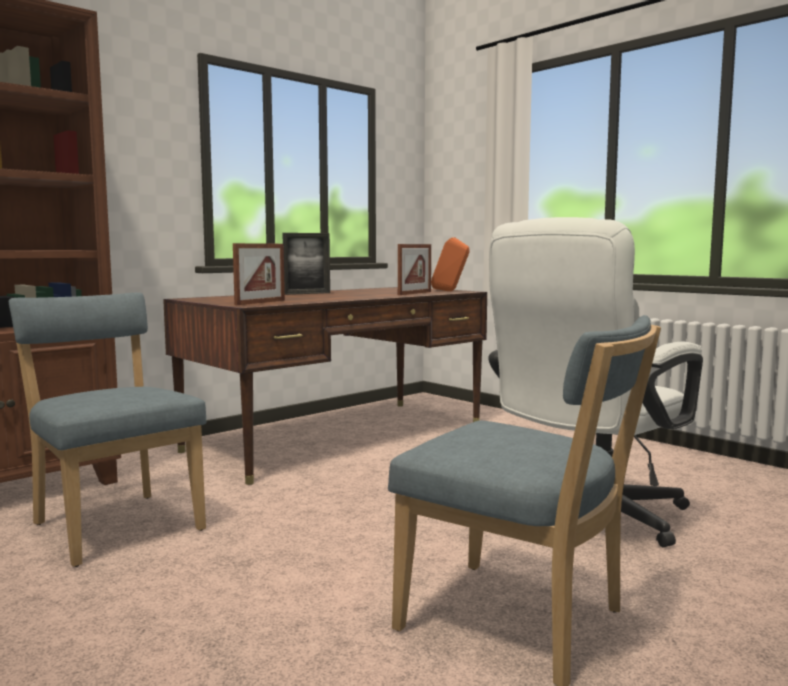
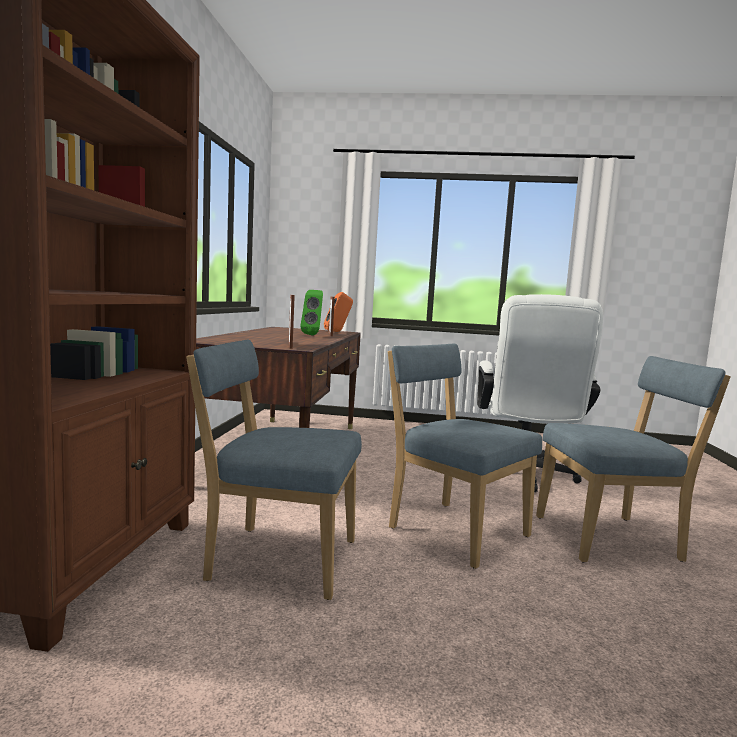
camera: 40 degrees left, 0 degrees up
picture frame [283,233,330,295] -> none
none -> green speaker [301,290,323,336]
none -> blue chair [388,344,542,569]

